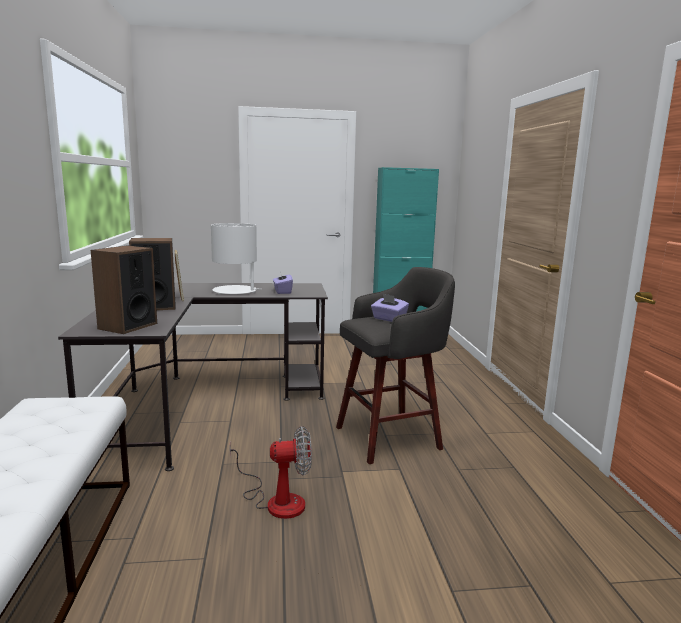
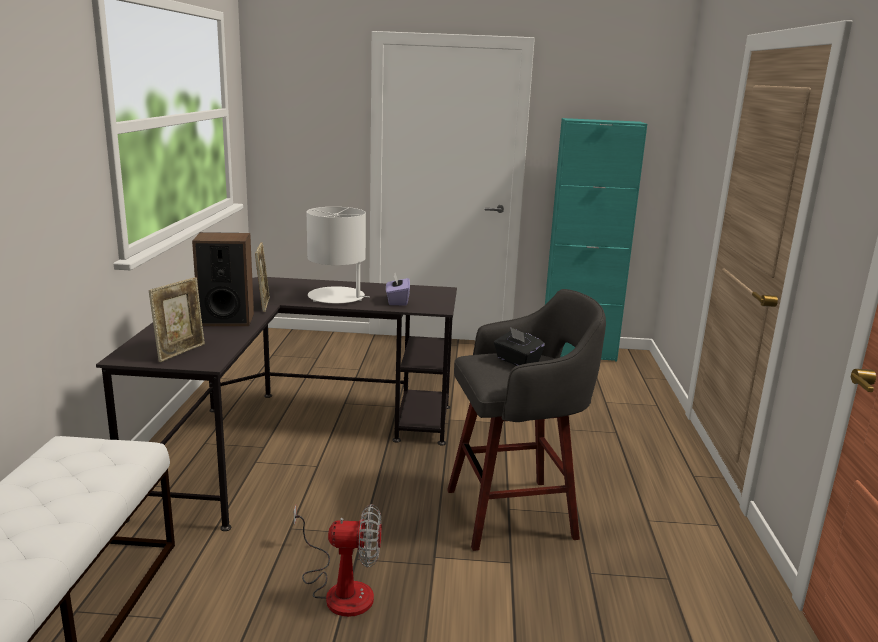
camera: 10 degrees right, 5 degrees up
speaker [91,246,157,334] -> picture frame [149,277,205,362]
purple tissue box [371,293,409,322] -> black tissue box [494,327,545,366]

